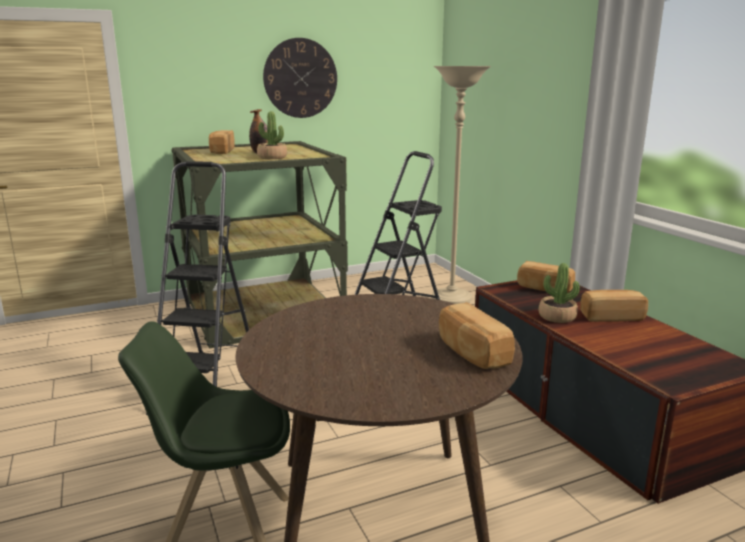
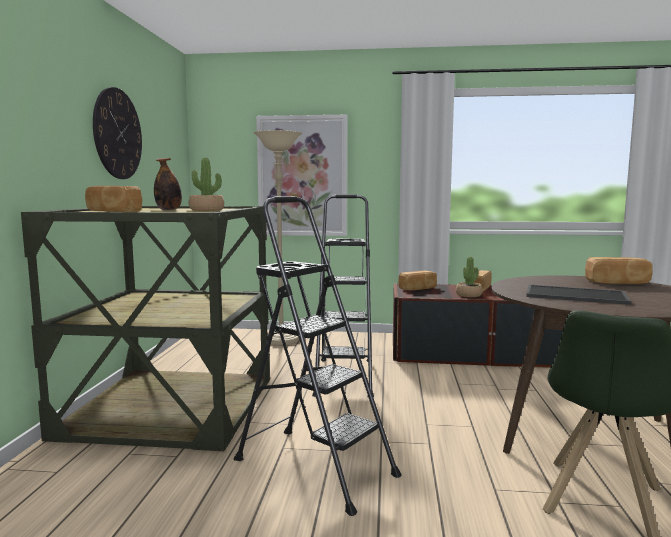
camera: 60 degrees left, 10 degrees down
none -> picture [256,115,347,236]
none -> tray [526,285,631,305]

